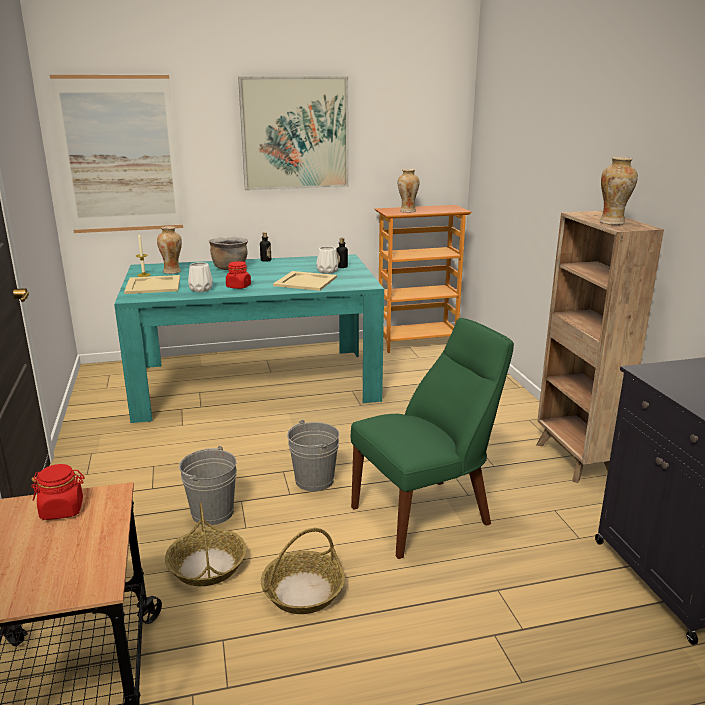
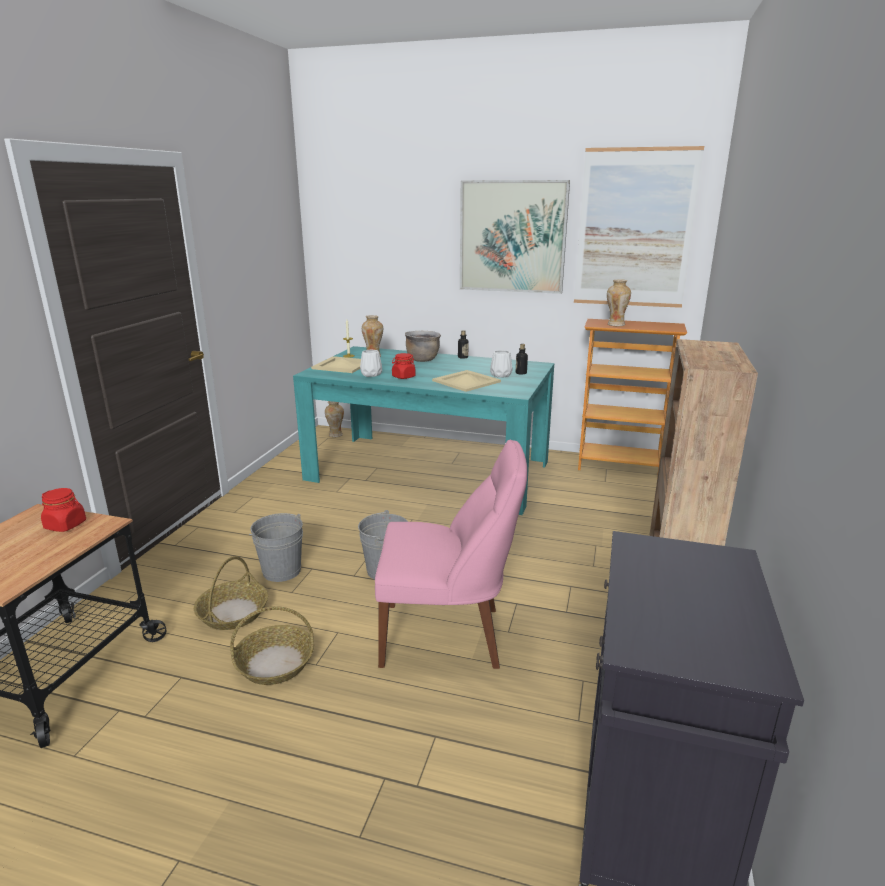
camera: 30 degrees right, 0 degrees up
picture [50,75,183,233] -> picture moved to [574,146,704,308]
green chair [351,318,514,559] -> pink chair [375,440,527,669]
vase [599,157,638,225] -> vase moved to [325,401,344,437]

